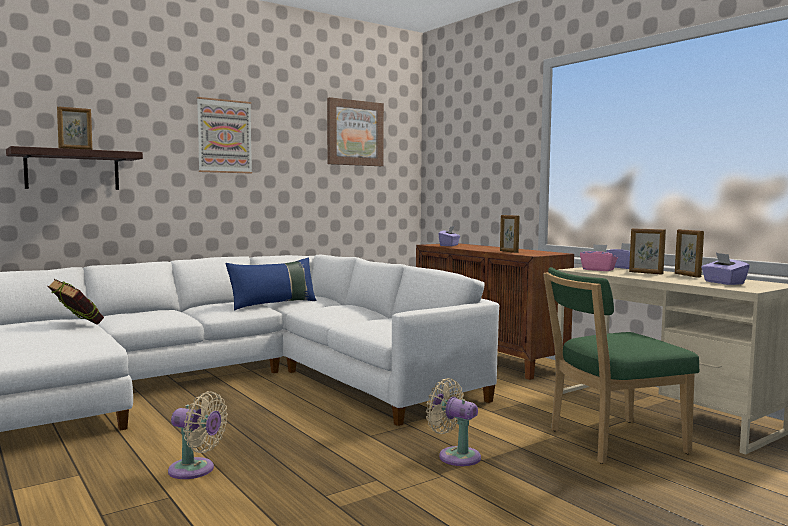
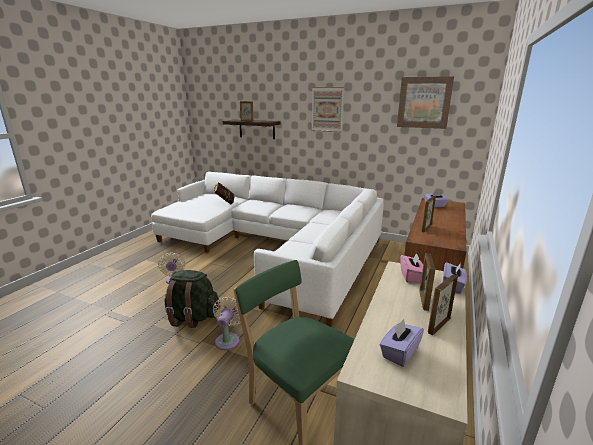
camera: 60 degrees right, 15 degrees up
blue pillow [225,258,317,310] -> none
none -> green backpack [164,270,220,328]

